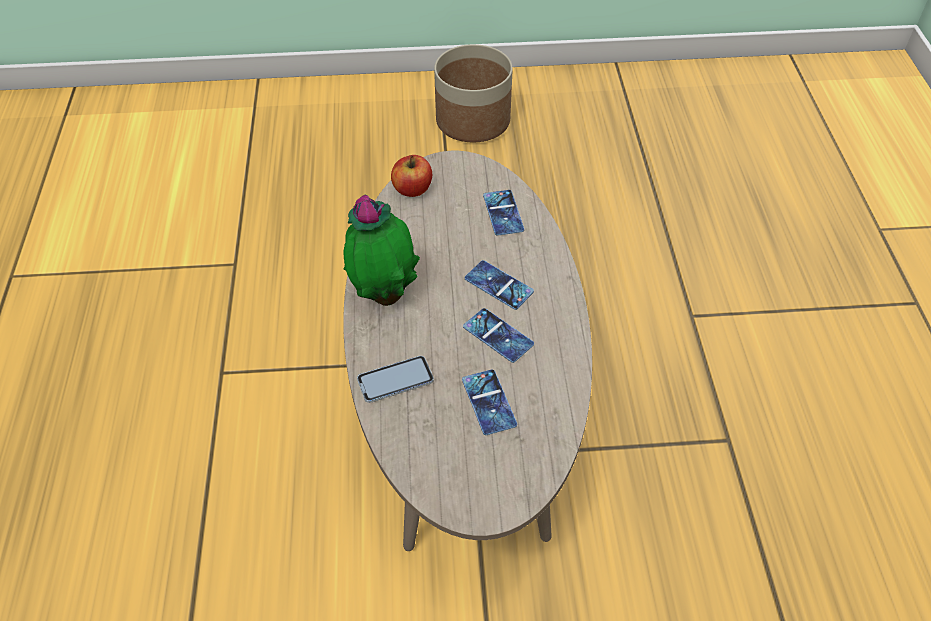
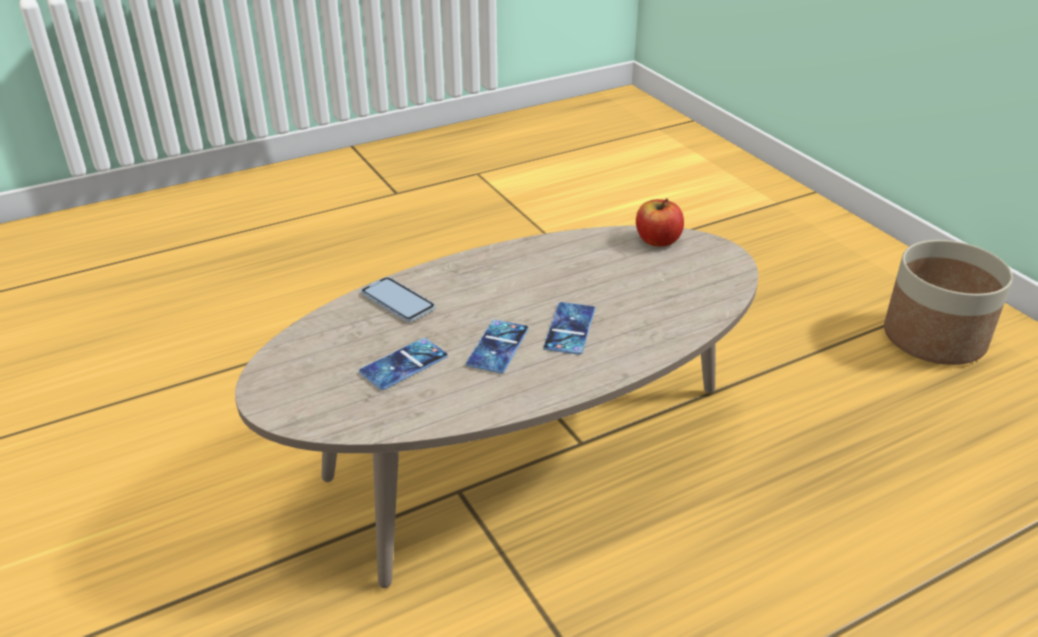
camera: 65 degrees right, 15 degrees down
potted plant [344,195,420,306] -> none
phone [483,190,524,235] -> none

